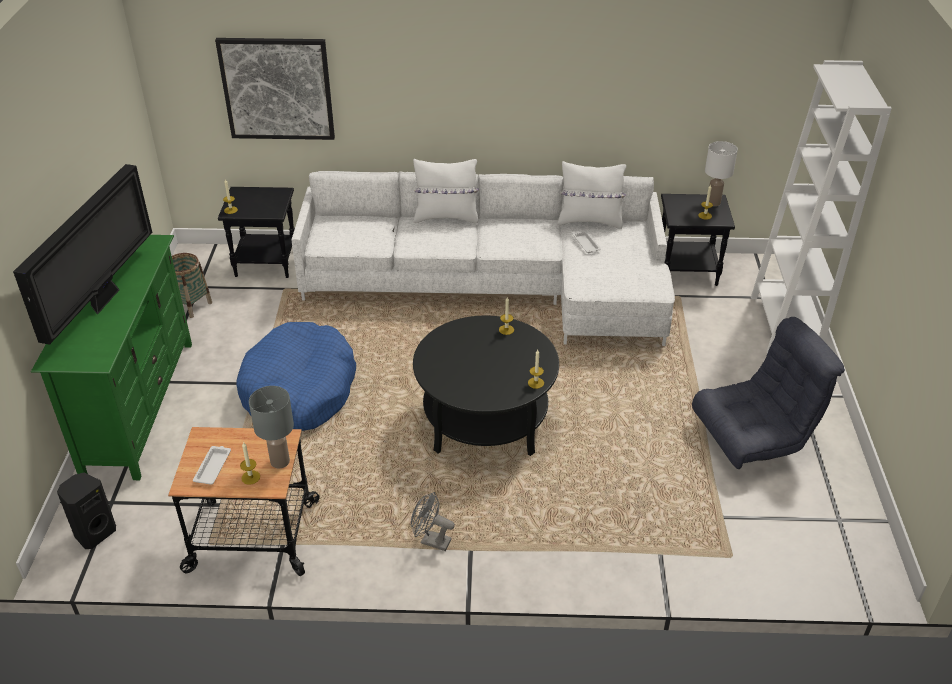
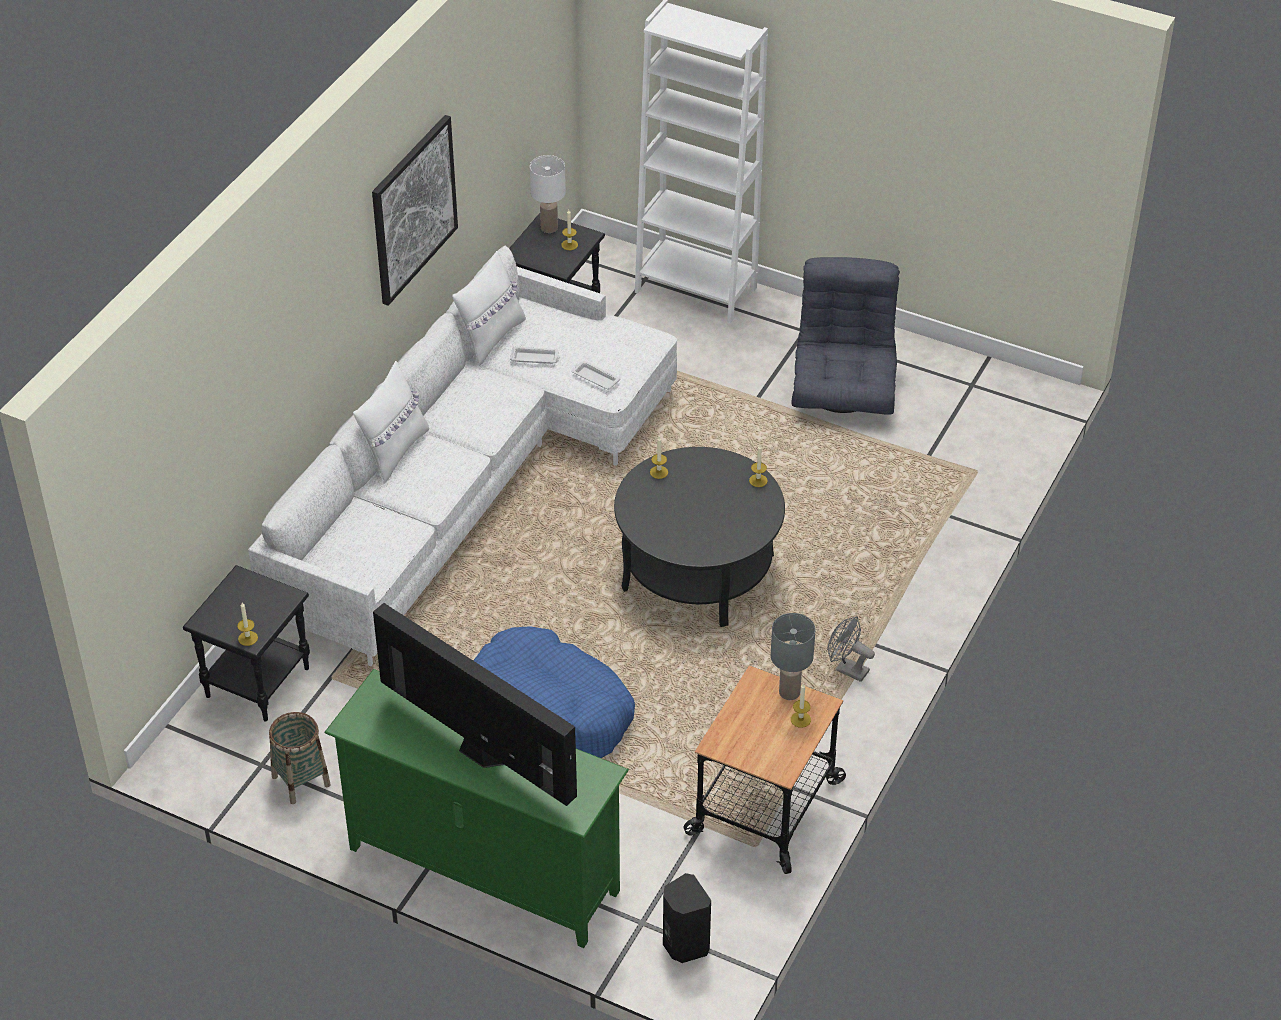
camera: 65 degrees left, 5 degrees up
white tray [193,446,231,485] -> white tray moved to [572,361,620,390]
picture [215,38,335,140] -> picture moved to [372,115,458,306]
grey fan [411,492,455,551] -> grey fan turned 75 degrees clockwise [827,617,875,682]

